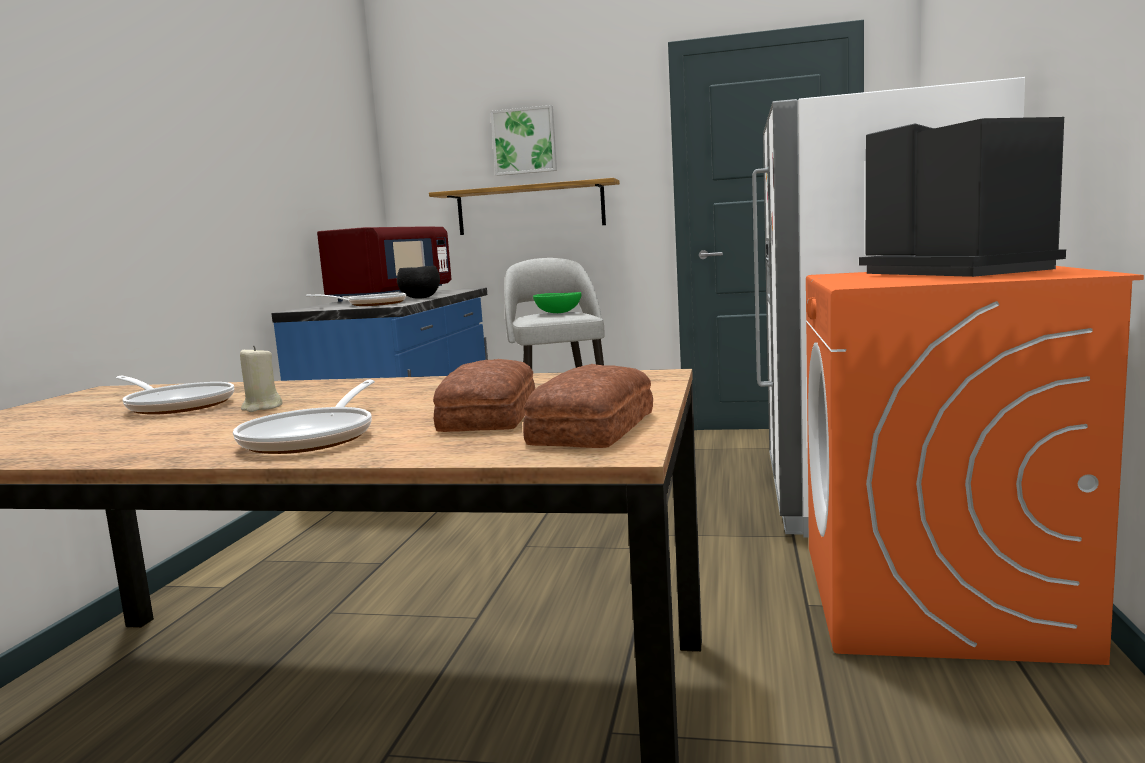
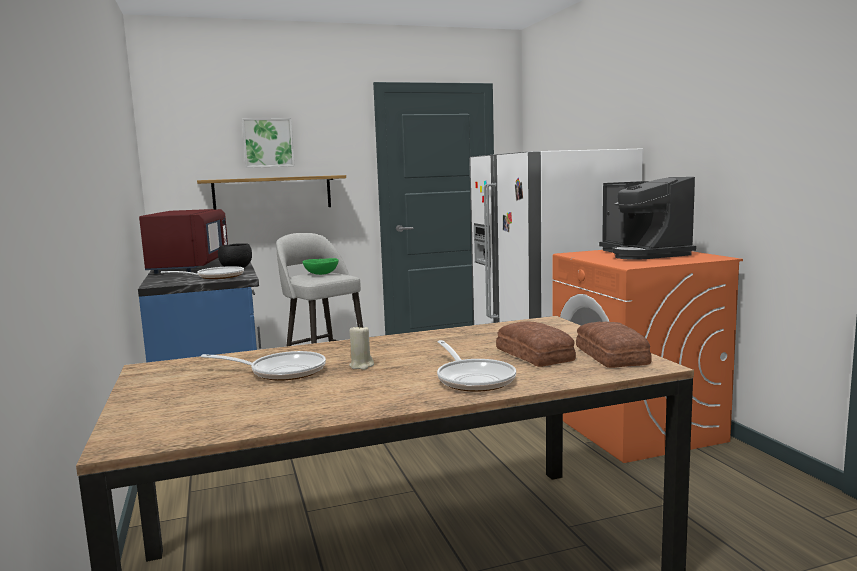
camera: 30 degrees left, 0 degrees up
coffee machine [859,117,1066,277] -> coffee machine turned 150 degrees counterclockwise [599,177,696,260]

